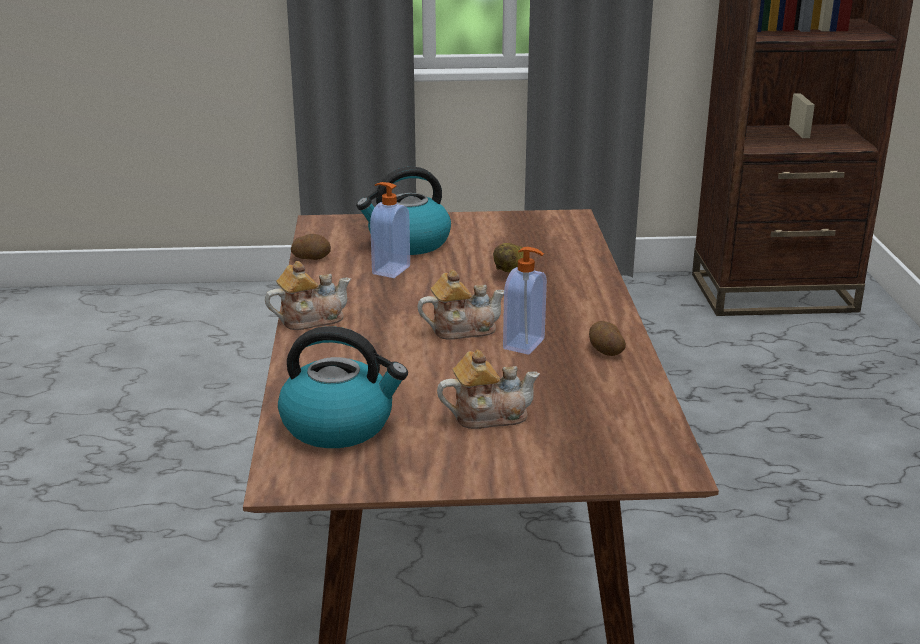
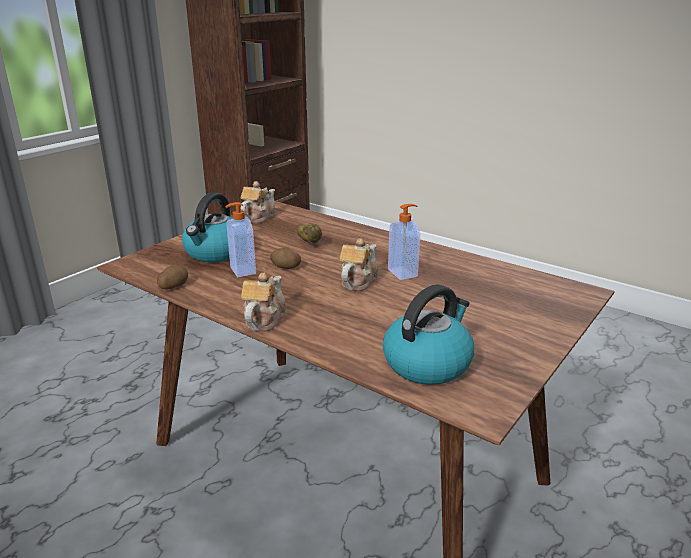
camera: 50 degrees left, 0 degrees up
teapot [437,350,540,429] -> teapot moved to [240,181,276,223]
potato [589,321,626,356] -> potato moved to [270,248,301,269]

